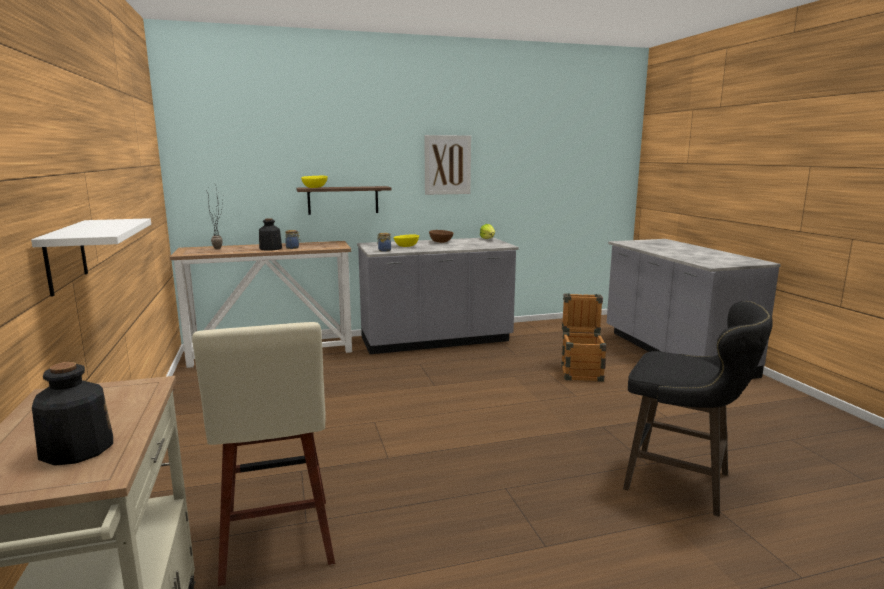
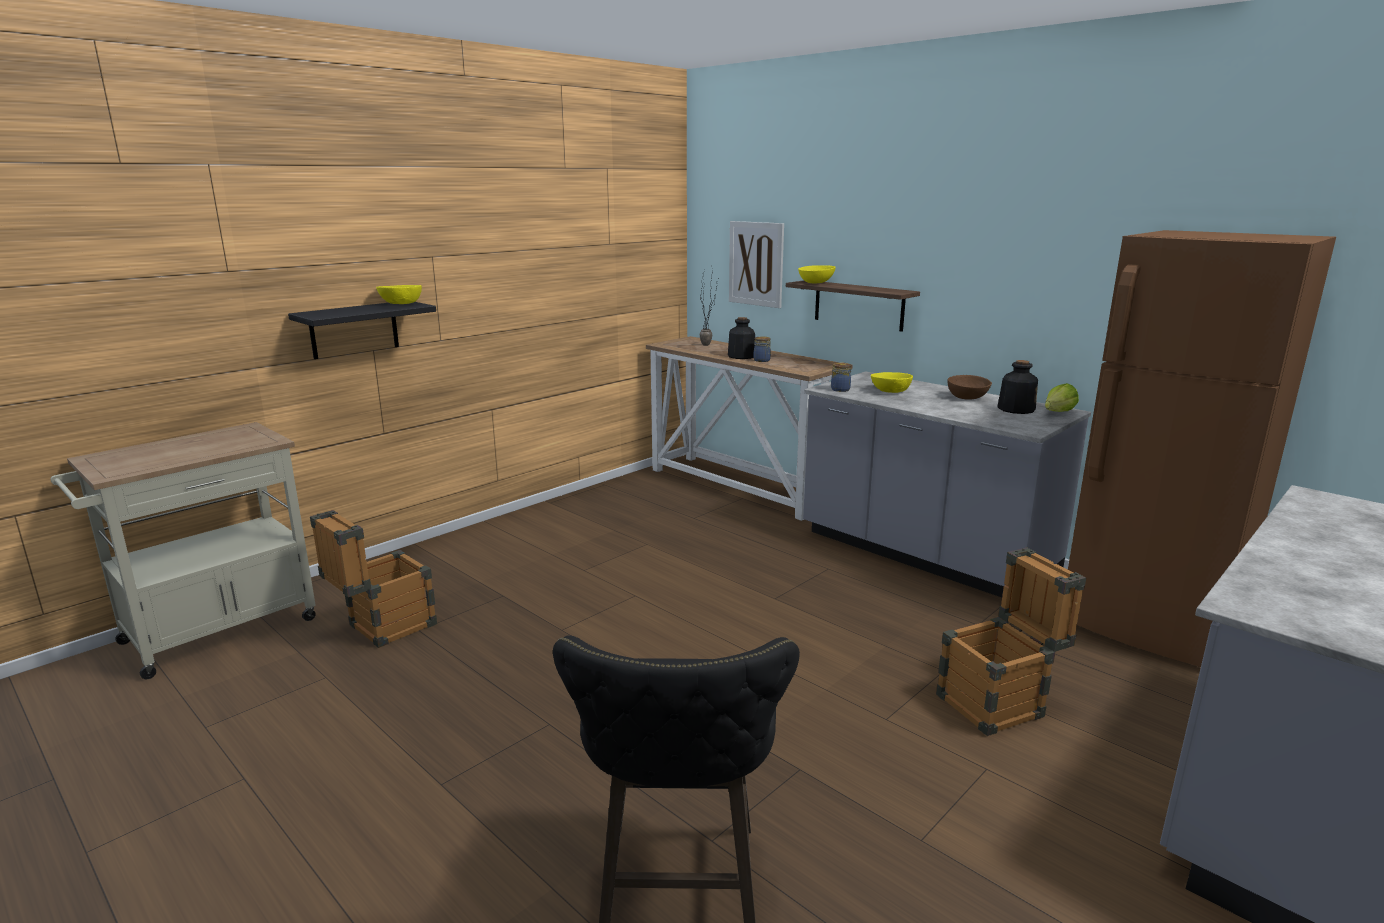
camera: 60 degrees right, 5 degrees up
white shelf [31,218,151,297] -> black shelf [288,302,436,359]
bottle [32,362,113,466] -> bottle moved to [997,360,1038,414]
beige stool [192,322,335,586] -> crate [310,510,437,648]
picture [424,135,471,195] -> picture moved to [729,221,784,308]
none -> yellow bowl [376,285,422,304]
none -> brown fridge [1068,230,1336,667]

